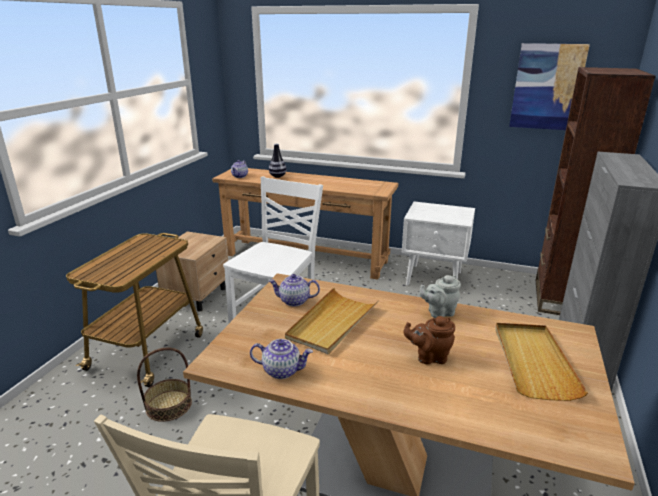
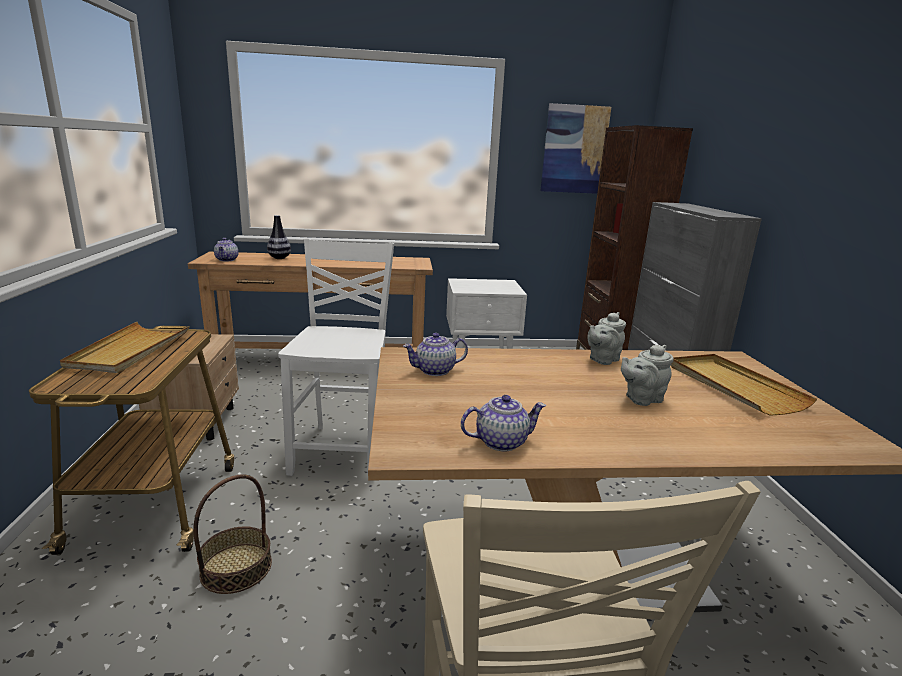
camera: 25 degrees left, 5 degrees down
beige tray [285,288,378,354] -> beige tray moved to [60,322,190,373]
brown teapot [404,316,455,364] -> grey teapot [621,345,674,406]

